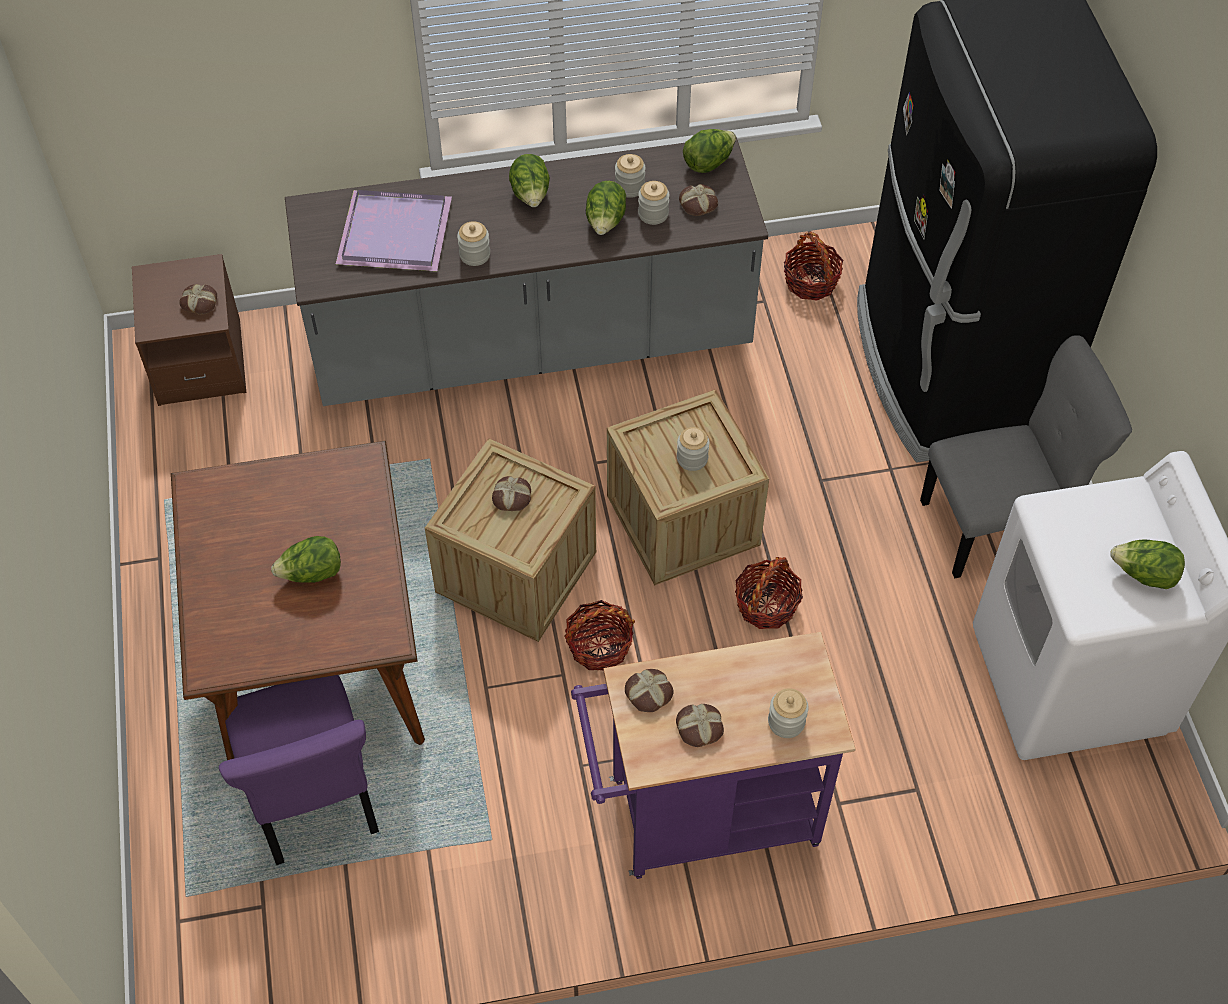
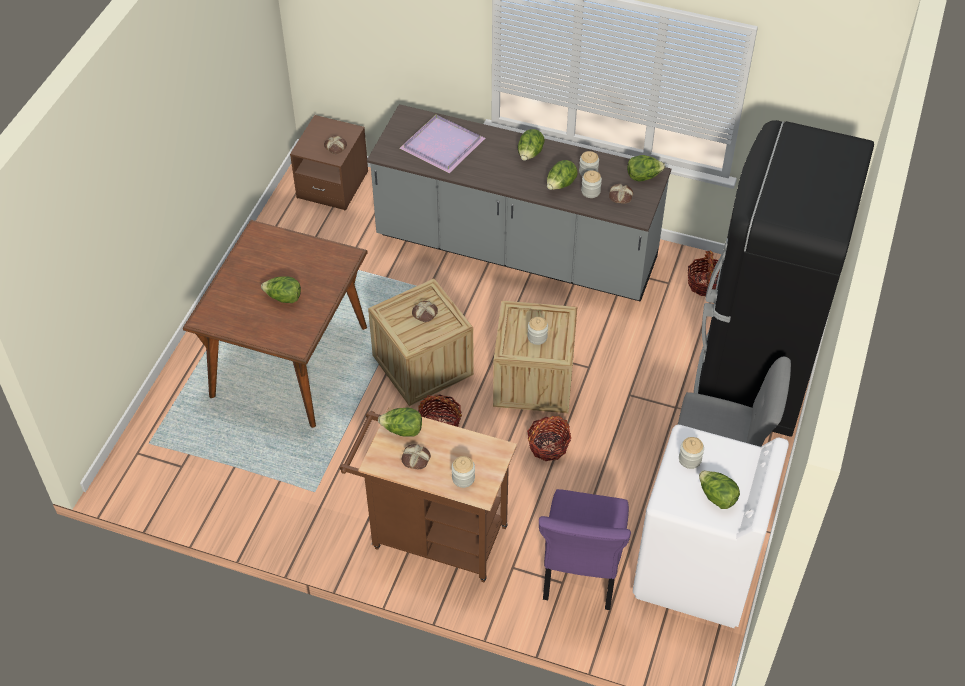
camera: 30 degrees right, 5 degrees down
purple chair [219,675,379,865] -> purple chair moved to [539,489,631,610]
jar [457,221,490,266] -> jar moved to [679,437,704,469]
purple cart [571,632,856,879] -> brown cart [340,407,517,582]
bread [625,669,674,712] -> lettuce [378,408,422,437]

